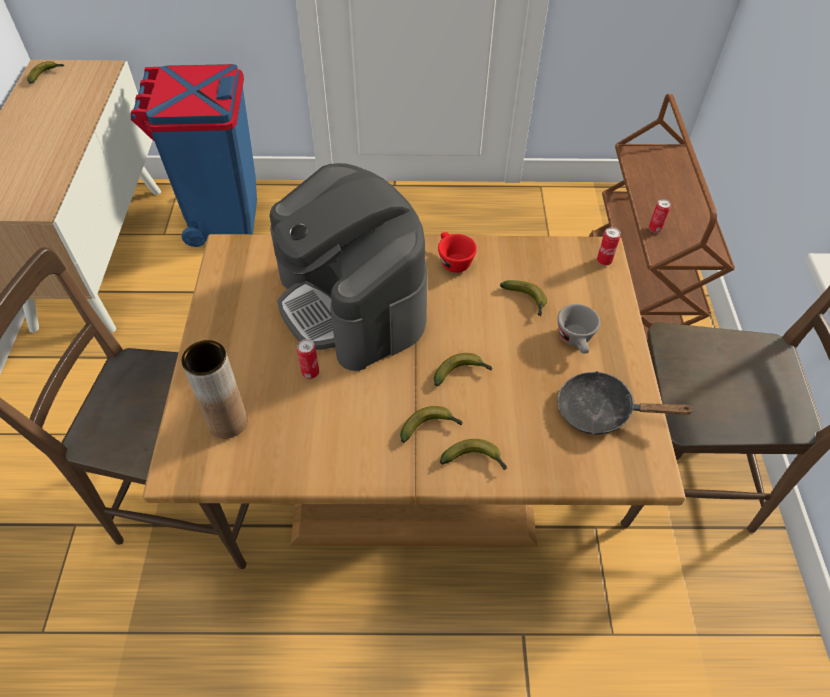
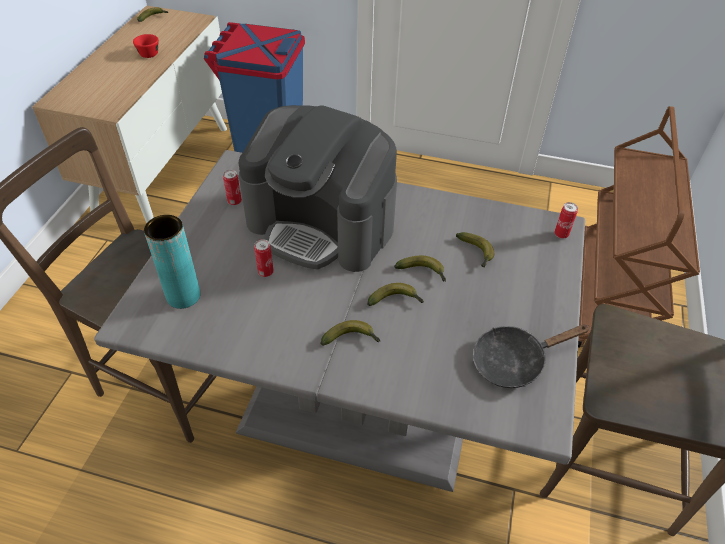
camera: 15 degrees right, 5 degrees down
brown dining table [143,234,686,547] -> grey dining table [94,150,585,492]
brown vase [181,340,247,438] -> turquoise vase [144,215,201,309]
coffee machine [269,163,427,371] -> coffee machine turned 45 degrees counterclockwise [239,105,397,272]
red cup [438,232,477,273] -> red cup moved to [133,34,159,58]
banana [440,439,507,470] -> banana moved to [394,256,446,281]
grey cup [557,304,600,354] -> none
black frying pan [558,371,694,435] -> black frying pan turned 45 degrees counterclockwise [473,324,590,388]
can [649,199,671,233] -> can moved to [223,170,242,205]

